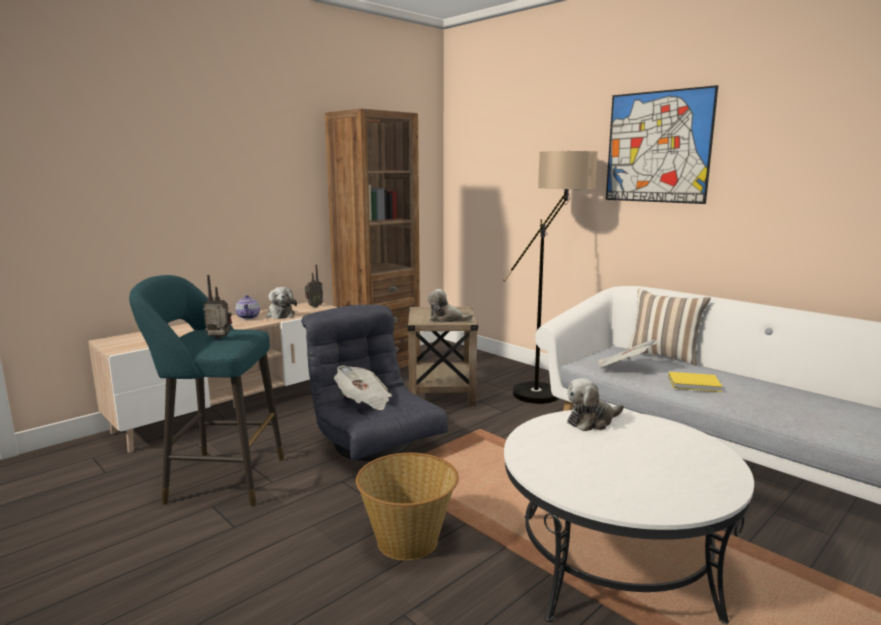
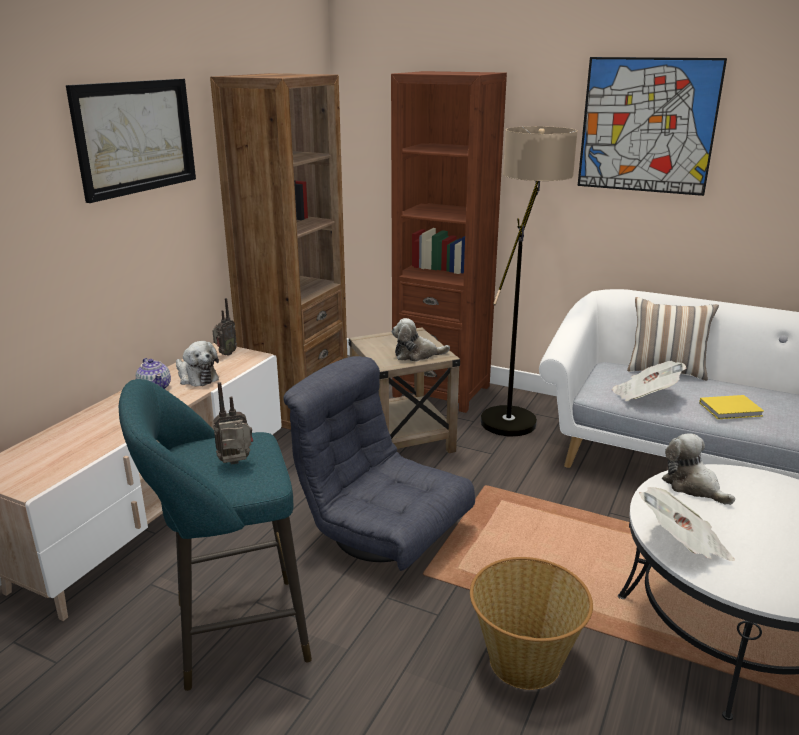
camera: 20 degrees left, 10 degrees up
newspaper [334,365,392,410] -> newspaper moved to [639,487,735,561]
plush toy [567,378,624,431] -> plush toy turned 105 degrees clockwise [662,433,735,505]
none -> picture [66,79,196,203]
none -> brown bookcase [391,71,507,413]

